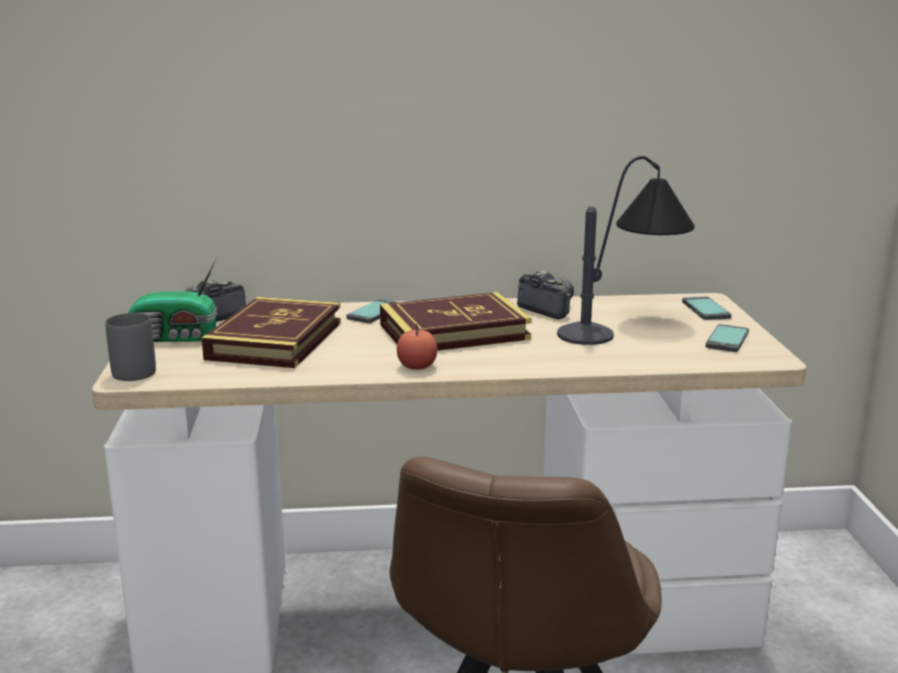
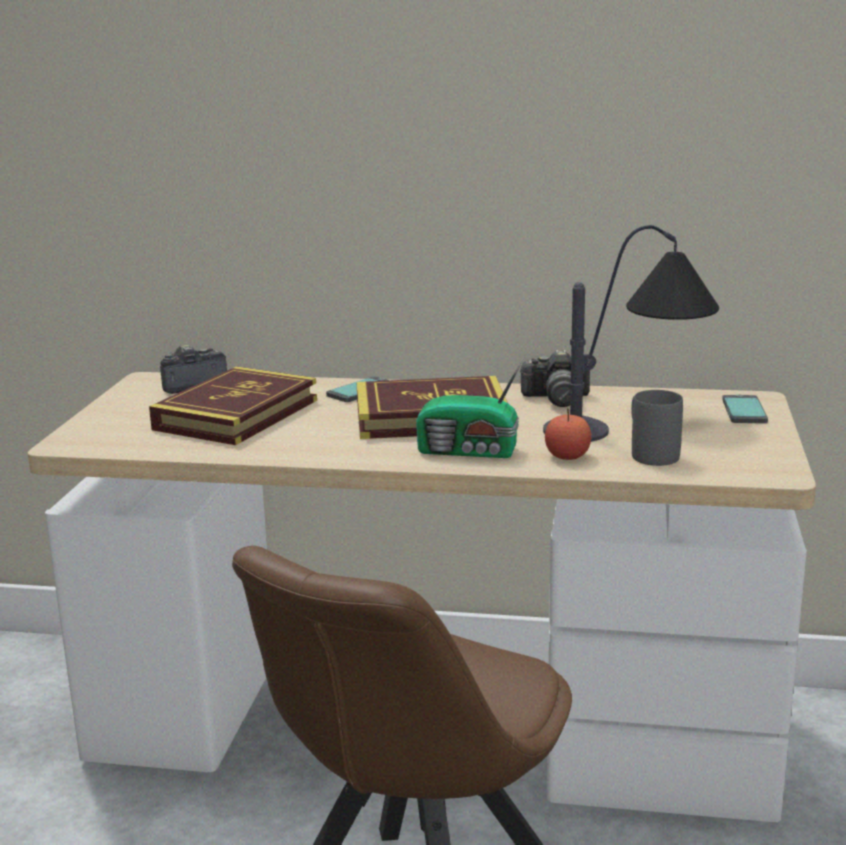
camera: 15 degrees right, 0 degrees up
grey mug [106,313,156,381] -> grey mug moved to [631,390,683,466]
radio [128,255,218,342] -> radio moved to [416,355,525,458]
apple [397,324,438,370] -> apple moved to [545,408,591,460]
camera [517,271,574,319] -> camera turned 120 degrees clockwise [519,350,590,407]
phone [706,324,749,352] -> none

